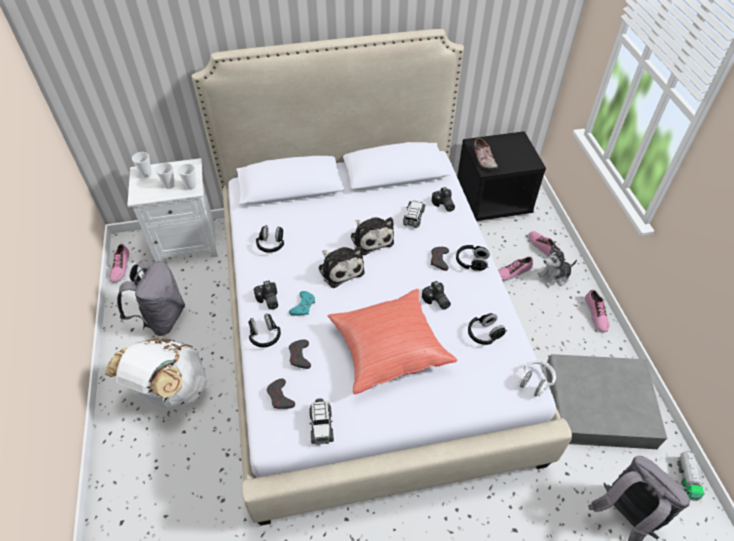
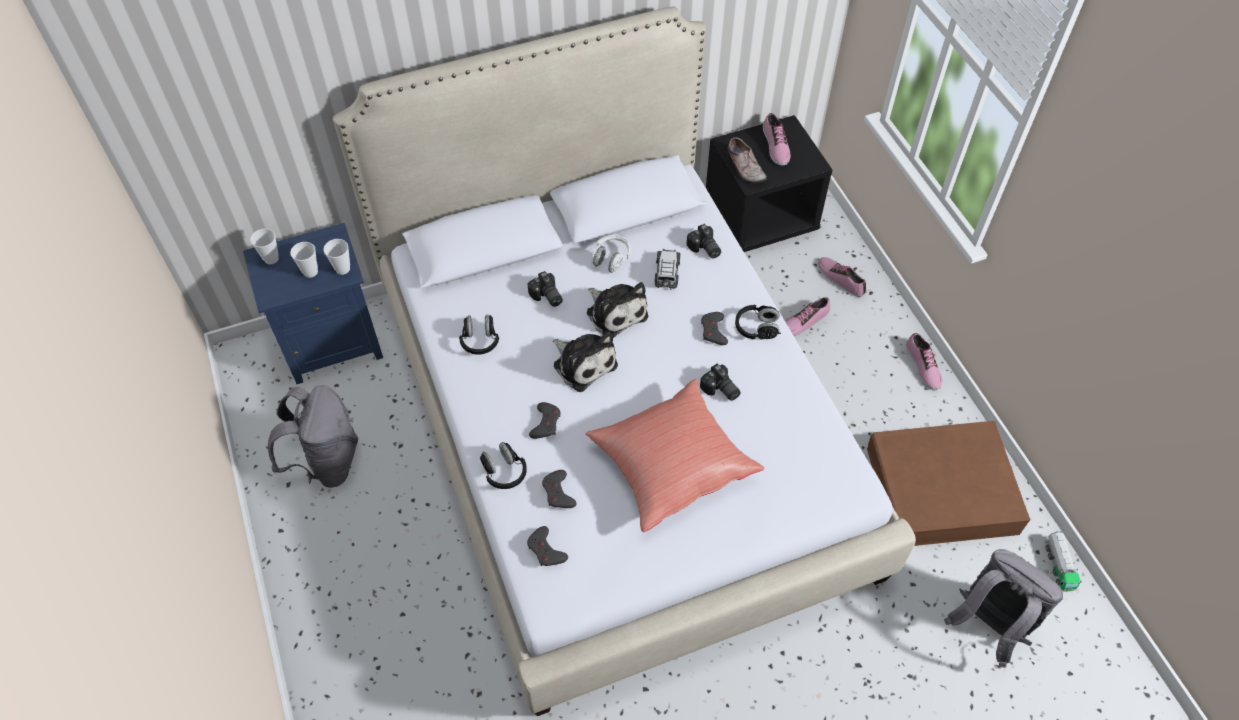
camera: 10 degrees left, 5 degrees up
white backpack [105,338,208,408] -> none
shoe [110,244,129,283] -> shoe moved to [763,113,791,166]
white nightstand [127,158,218,261] -> blue nightstand [243,223,383,384]
camera [254,280,278,310] -> camera moved to [527,271,563,307]
turquoise game controller [289,291,315,316] -> grey game controller [529,402,561,439]
toy car [309,398,334,445] -> none
black headphones [468,313,507,345] -> none
white headphones [518,360,556,397] -> white headphones moved to [591,235,631,273]
plush toy [537,245,577,287] -> none
grey storage box [546,354,667,449] -> brown storage box [867,421,1031,546]

